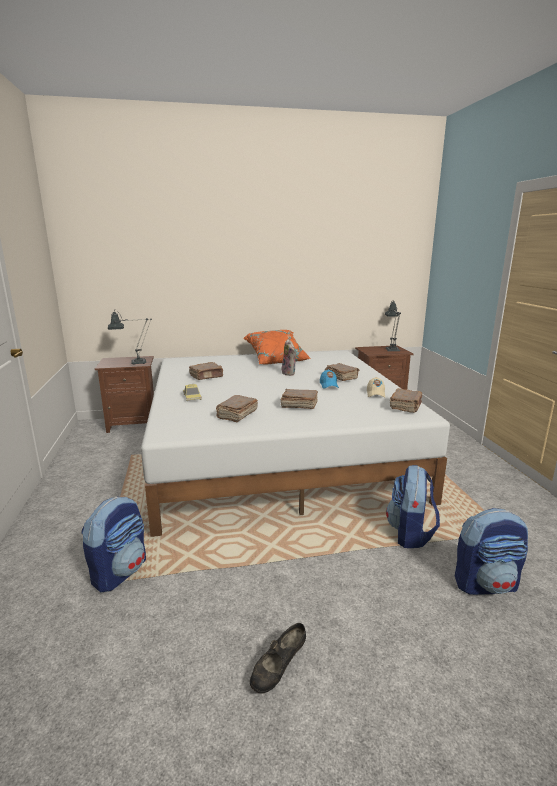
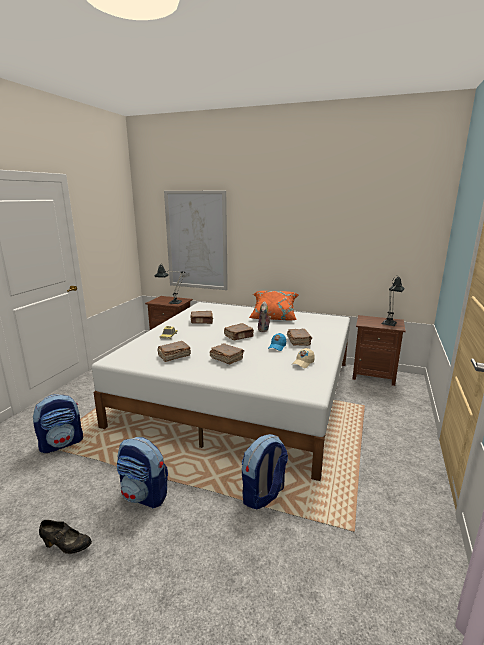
camera: 30 degrees right, 0 degrees up
black shoe [250,623,306,694] -> black shoe turned 150 degrees counterclockwise [39,520,92,554]
brown book [390,388,422,413] -> brown book moved to [224,323,254,340]
backpack [455,508,528,595] -> backpack moved to [117,437,168,508]
none -> picture [164,191,228,290]

